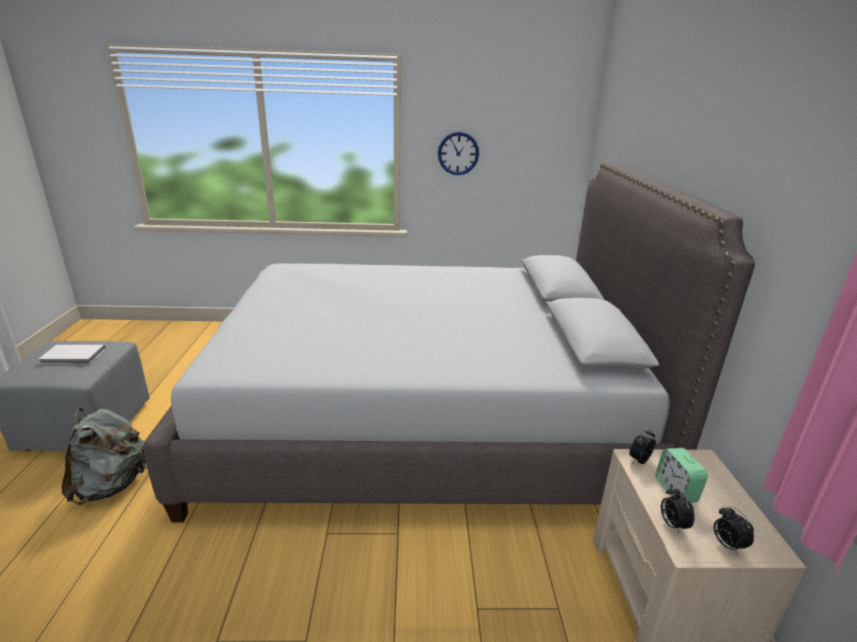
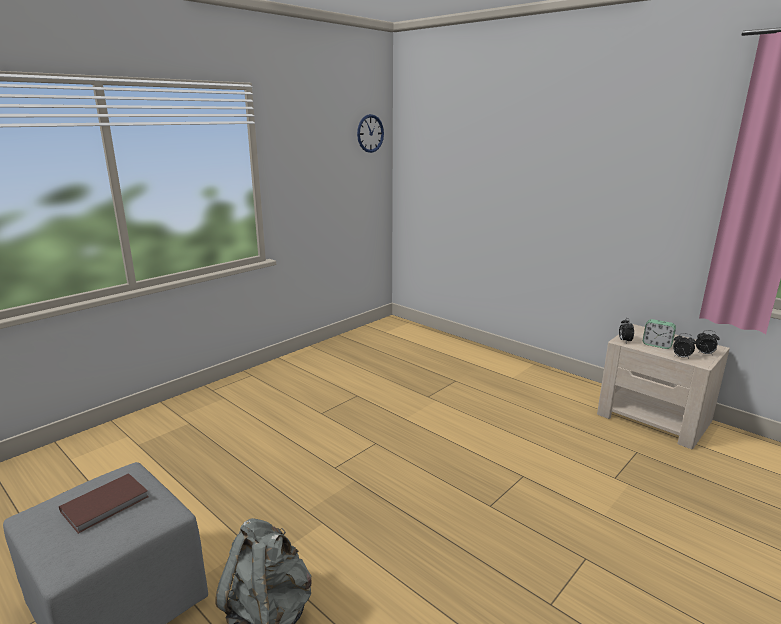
camera: 45 degrees left, 5 degrees down
white book [39,345,105,364] -> brown book [59,473,149,534]
grey bed [143,161,755,522] -> none
wall clock [438,132,479,175] -> wall clock moved to [357,114,384,153]

